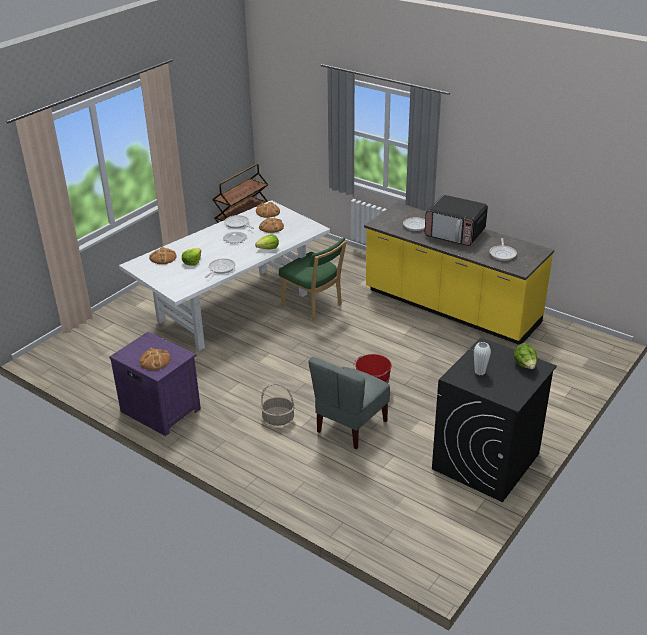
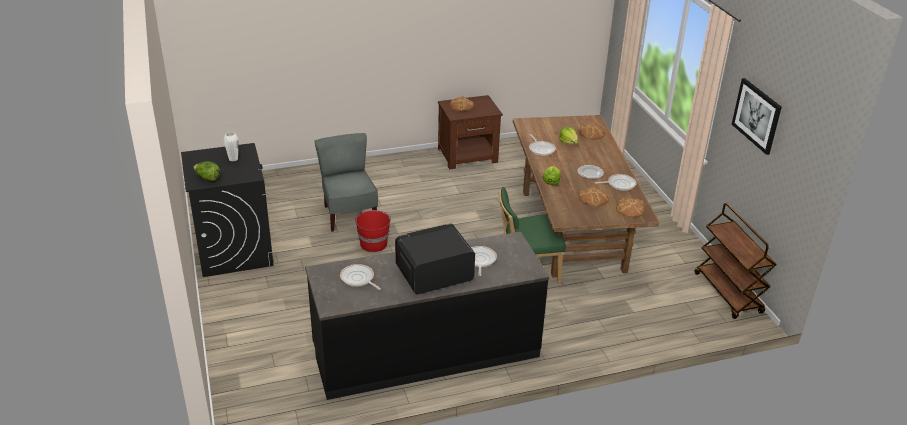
camera: 125 degrees right, 0 degrees up
purple nightstand [109,332,201,436] -> brown nightstand [438,95,503,169]
white dining table [119,200,330,351] -> brown dining table [513,115,660,277]
basket [261,384,295,426] -> none
yellow counter [364,202,554,345] -> black counter [305,232,550,400]
none -> picture [732,78,782,155]

